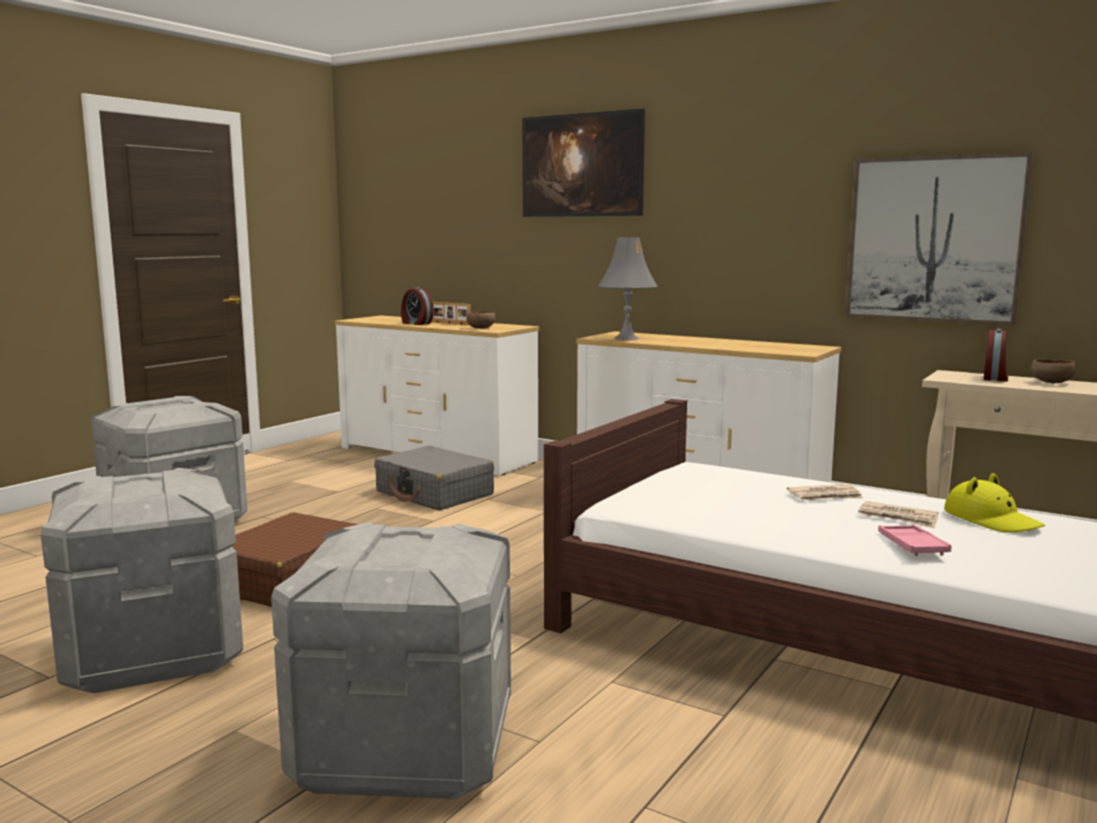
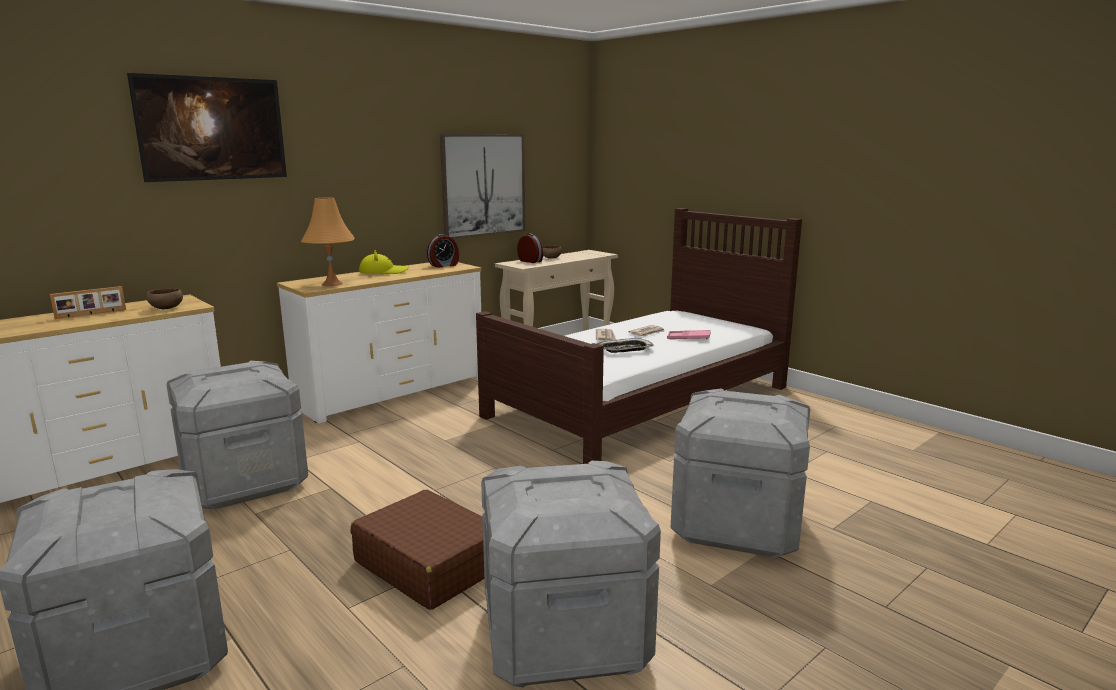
camera: 75 degrees left, 5 degrees up
grey suitcase [374,445,494,510] -> grey storage box [166,361,308,509]
alarm clock [401,287,434,325] -> alarm clock moved to [427,234,459,268]
grey table lamp [598,238,658,340] -> orange table lamp [301,197,355,286]
yellow hat [944,473,1045,533] -> yellow hat moved to [359,250,409,274]
none -> tray [597,338,654,353]

